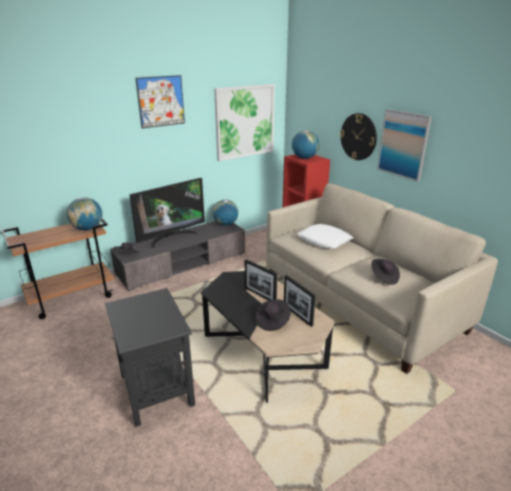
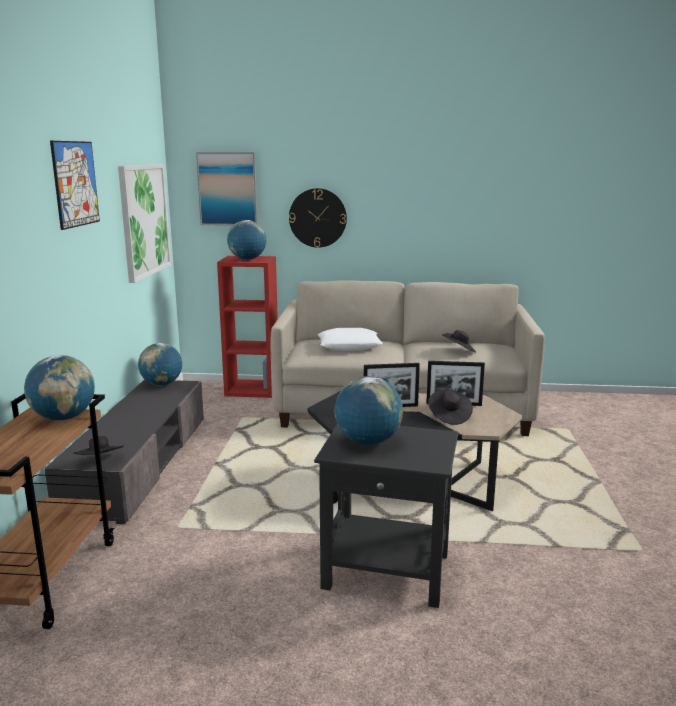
camera: 50 degrees left, 10 degrees down
television [129,178,205,248] -> none
picture [377,109,432,182] -> picture moved to [196,152,258,226]
none -> globe [335,376,403,445]

